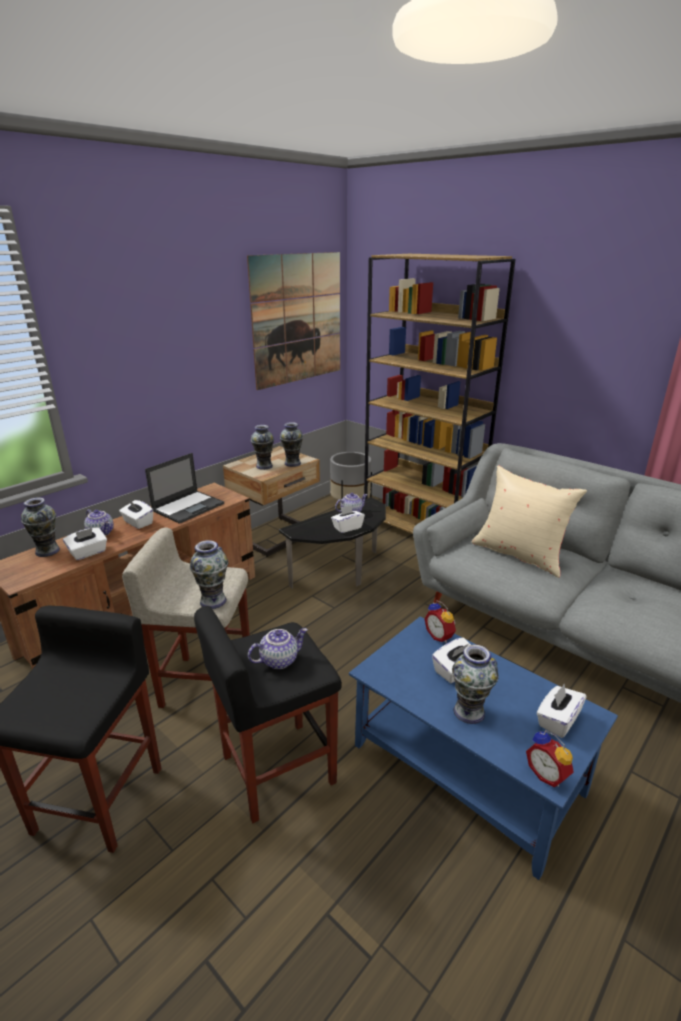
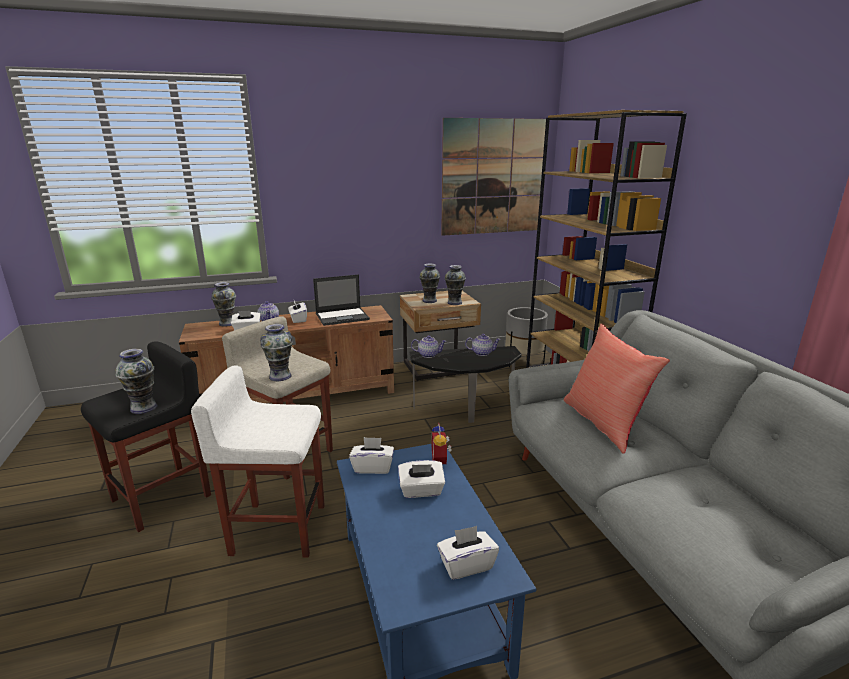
camera: 30 degrees right, 5 degrees down
black stool [194,606,342,823] -> white stool [191,365,325,558]
teapot [248,628,308,669] -> teapot moved to [411,335,446,358]
white tissue box [331,505,365,533] -> white tissue box moved to [349,437,394,474]
vase [452,645,498,724] -> vase moved to [115,349,158,414]
beige pillow [472,465,587,578] -> red pillow [564,324,670,454]
alarm clock [526,730,574,787] -> none

